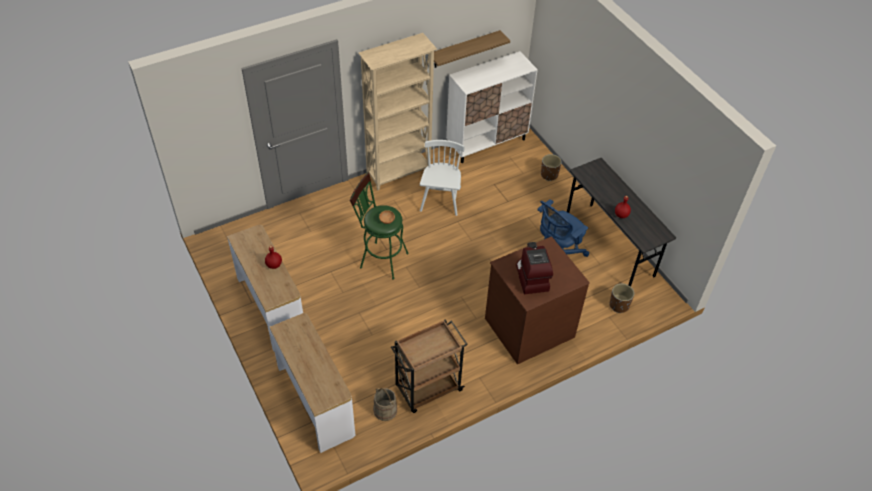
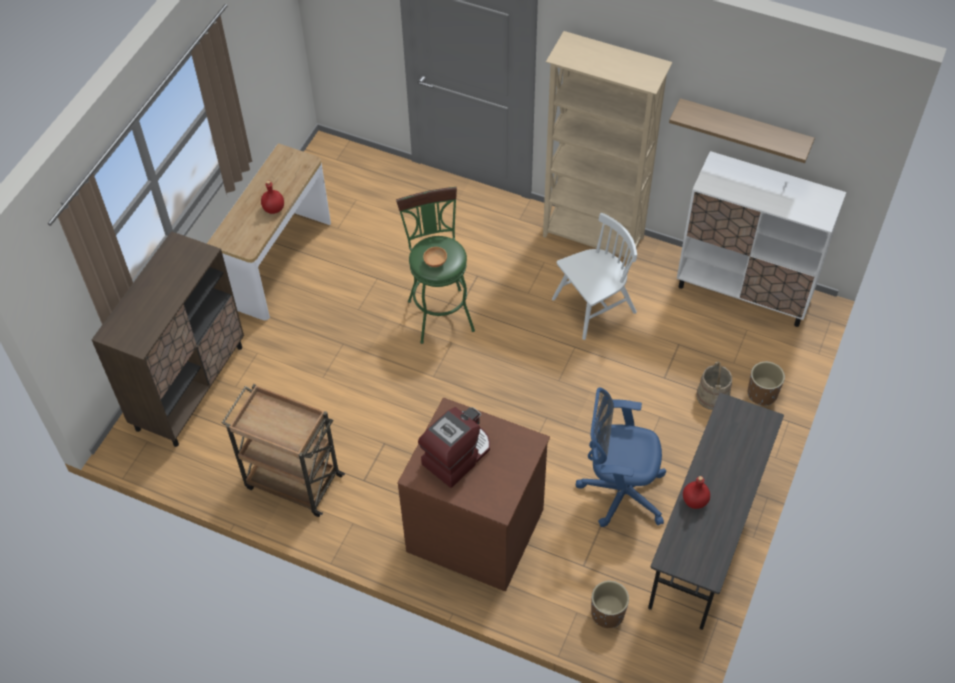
camera: 55 degrees right, 5 degrees up
console table [269,313,355,453] -> brown cabinet [91,231,244,447]
beige bucket [373,388,397,421] -> beige bucket moved to [697,361,732,410]

